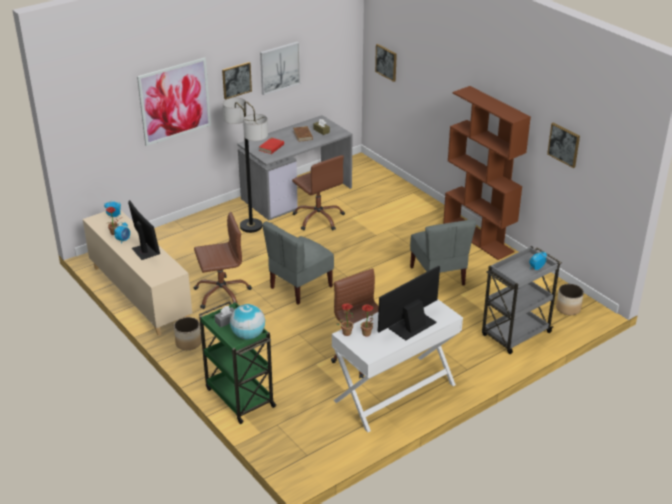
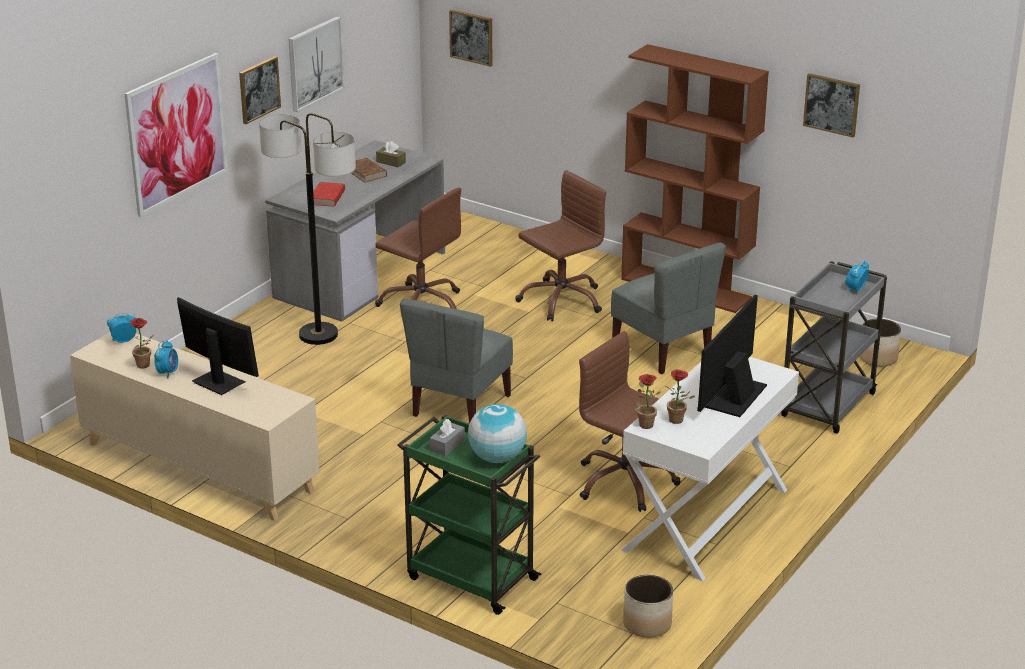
camera: 20 degrees left, 5 degrees down
planter [174,317,201,350] -> planter moved to [623,575,673,638]
brown office chair [194,212,252,309] -> brown office chair moved to [515,170,606,321]

